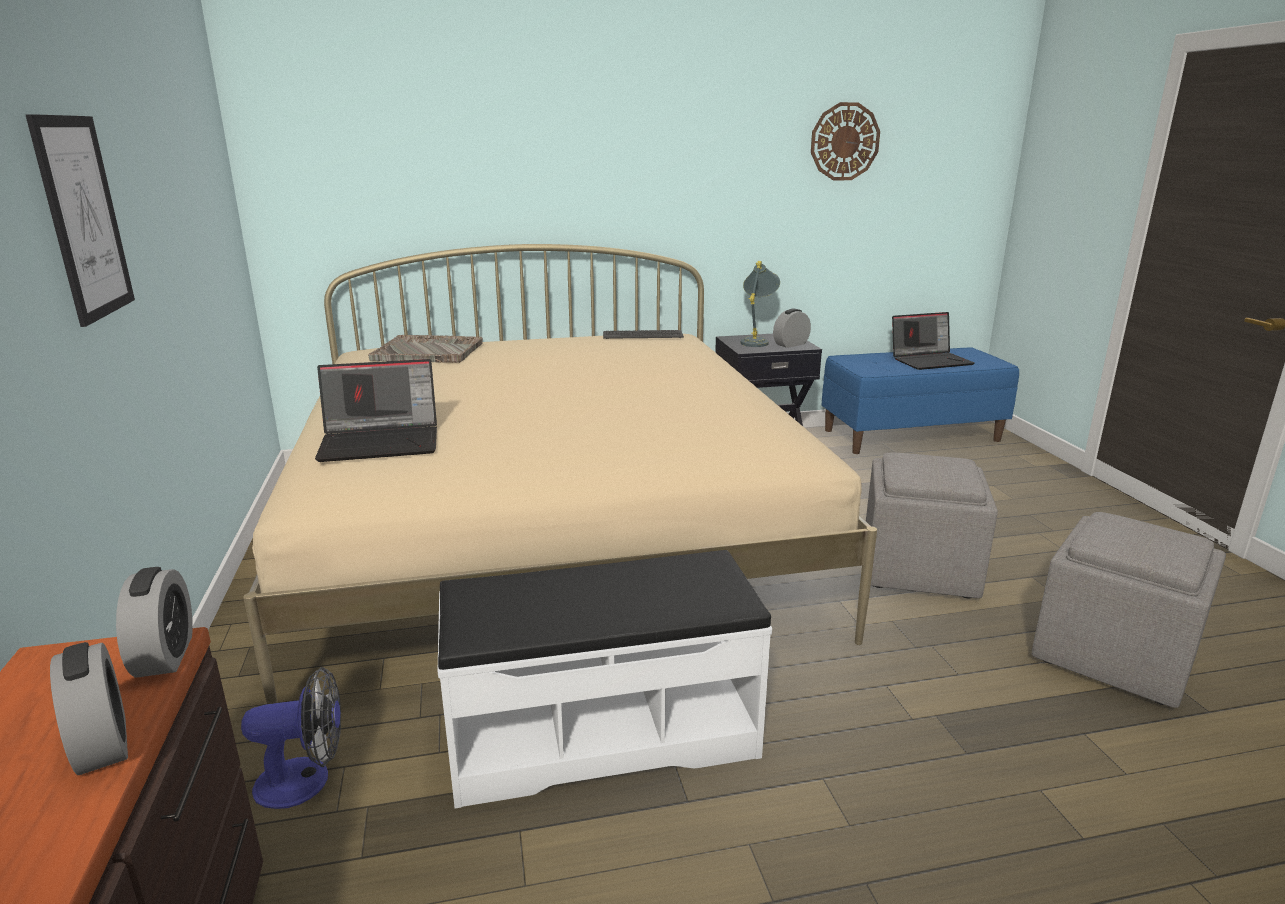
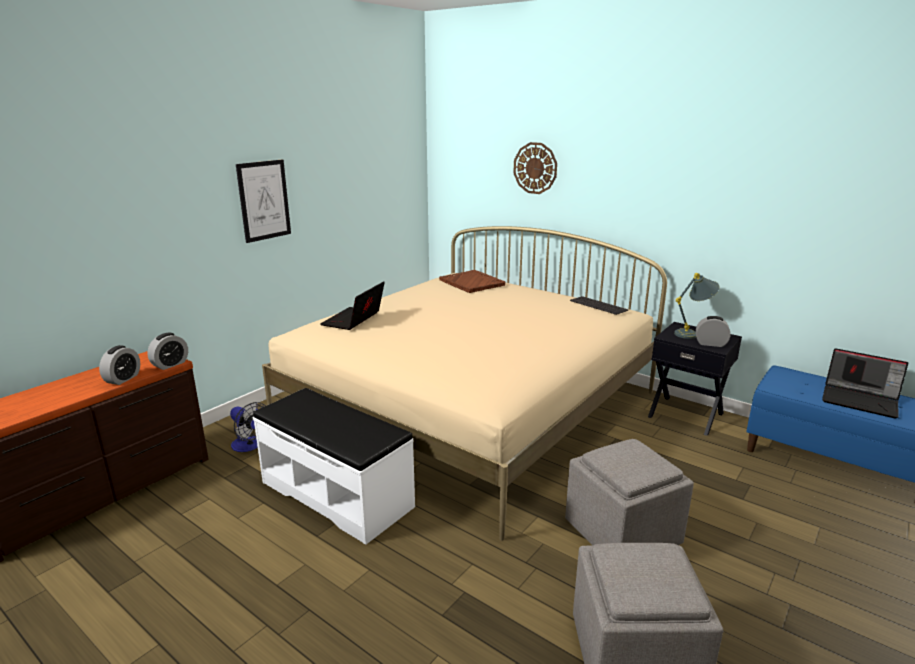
camera: 50 degrees right, 0 degrees up
laptop [315,359,437,462] -> laptop turned 75 degrees clockwise [320,281,385,330]
grey tray [368,335,483,363] -> brown tray [439,270,505,293]
wall clock [811,102,880,181] -> wall clock moved to [513,142,557,194]

